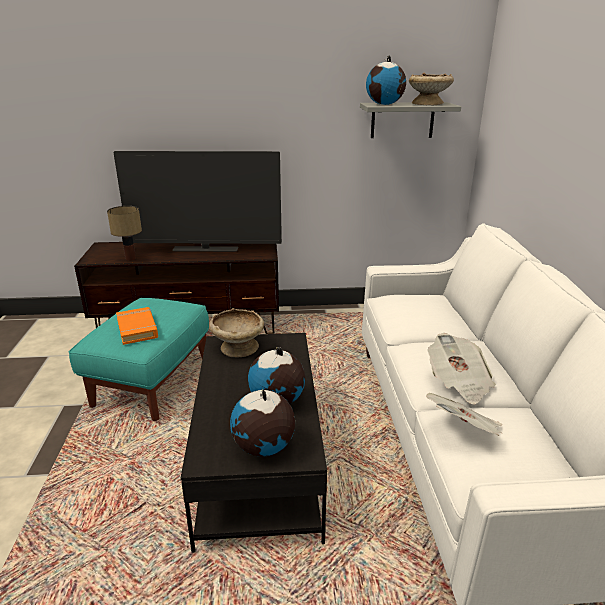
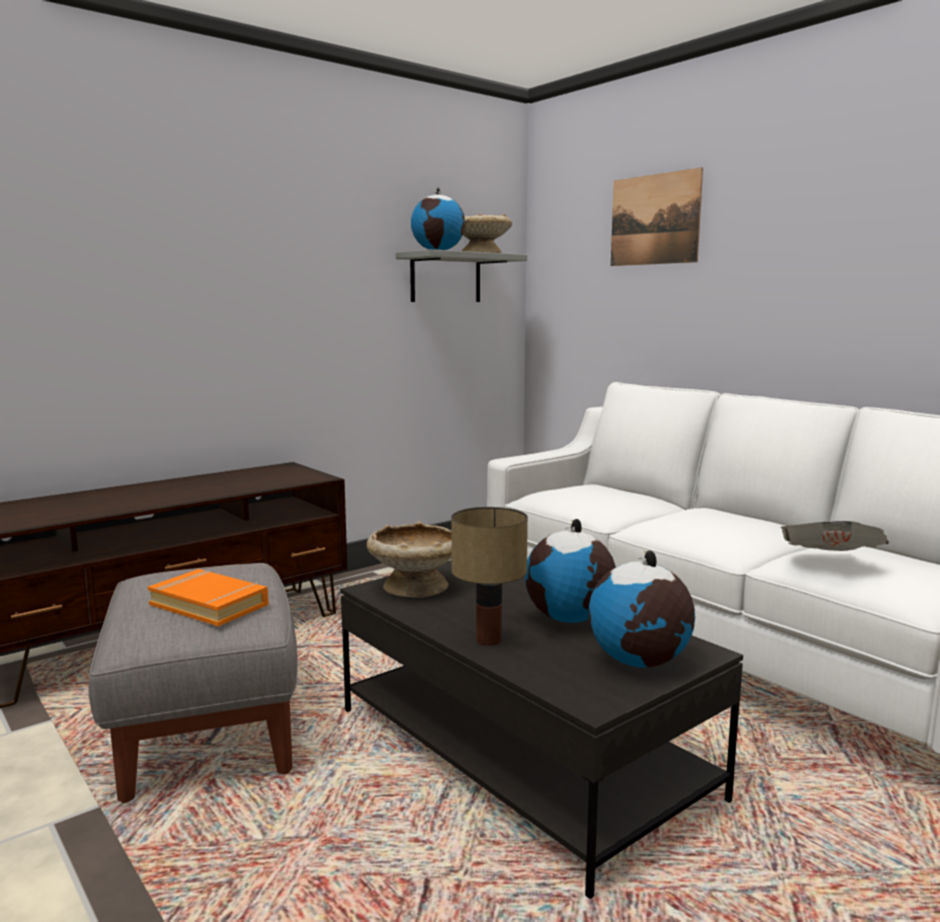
camera: 35 degrees left, 15 degrees down
turquoise ottoman [69,298,209,421] -> grey ottoman [88,563,298,803]
table lamp [107,206,142,261] -> table lamp moved to [451,507,528,645]
television [113,151,282,252] -> none
newspaper [427,333,496,405] -> none
none -> picture [611,167,703,266]

